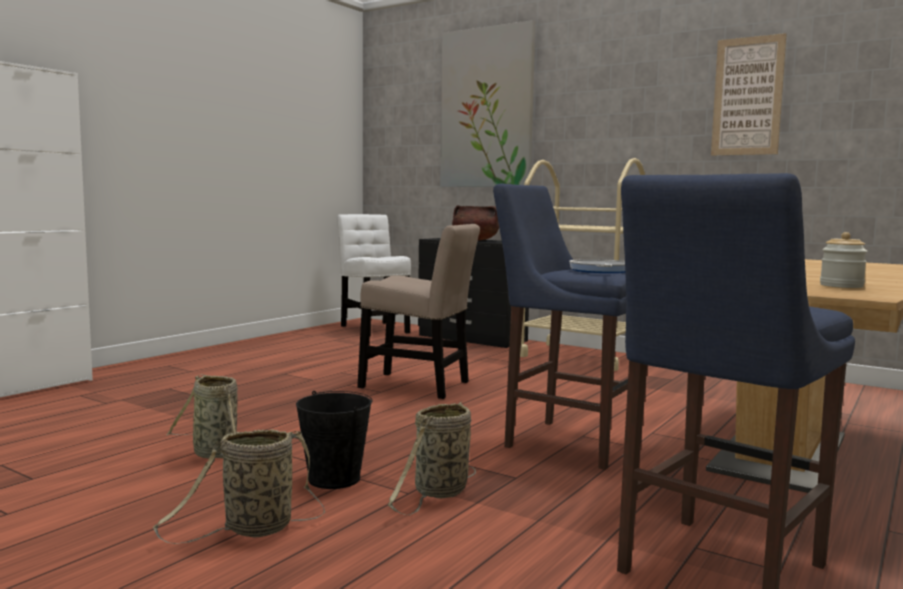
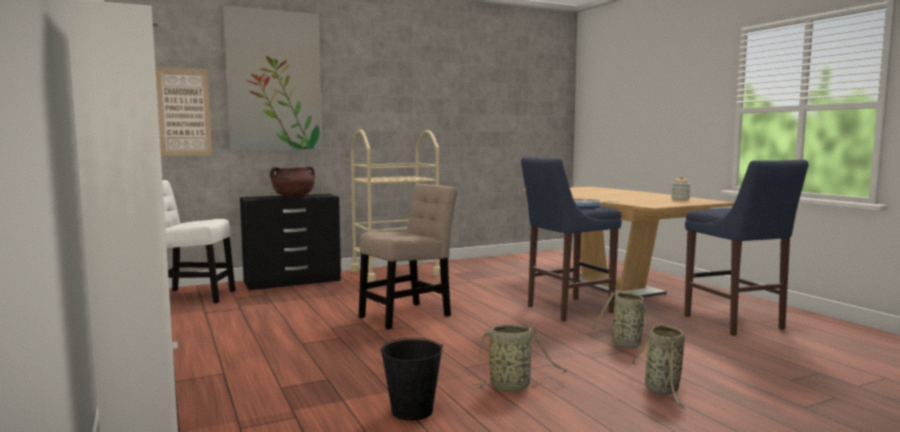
camera: 60 degrees left, 0 degrees up
black bucket [296,391,372,489] -> black bucket moved to [380,338,443,421]
picture [711,33,787,155] -> picture moved to [155,67,212,156]

